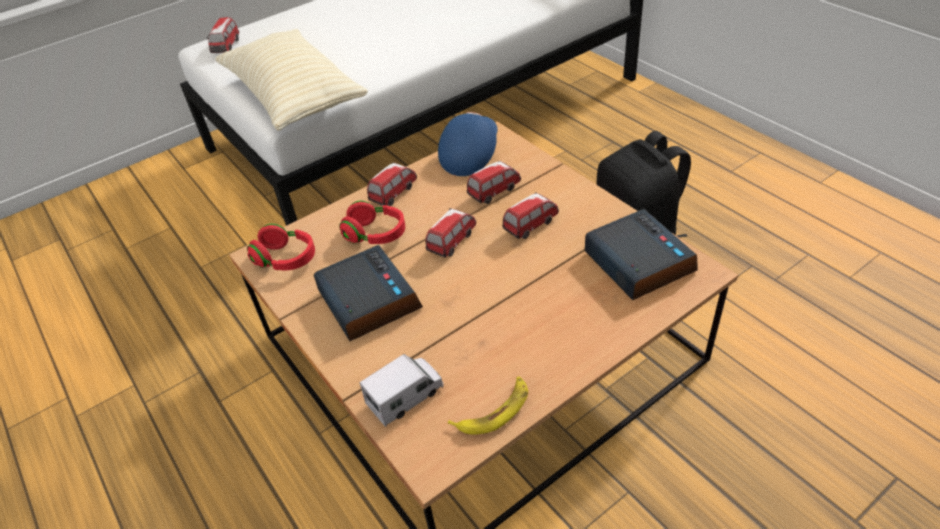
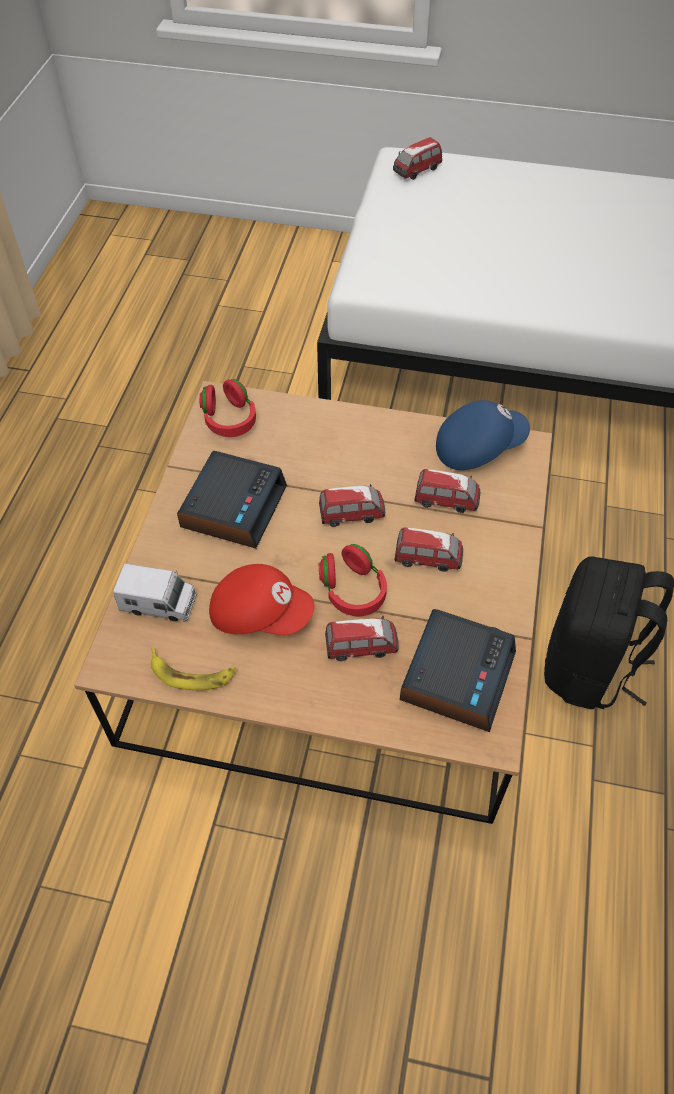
camera: 45 degrees right, 10 degrees up
beige pillow [215,29,368,131] -> none
red headphones [339,201,405,244] -> red headphones moved to [319,544,387,616]
toy car [367,163,417,206] -> toy car moved to [325,616,399,661]
none -> red cap [209,564,315,635]

